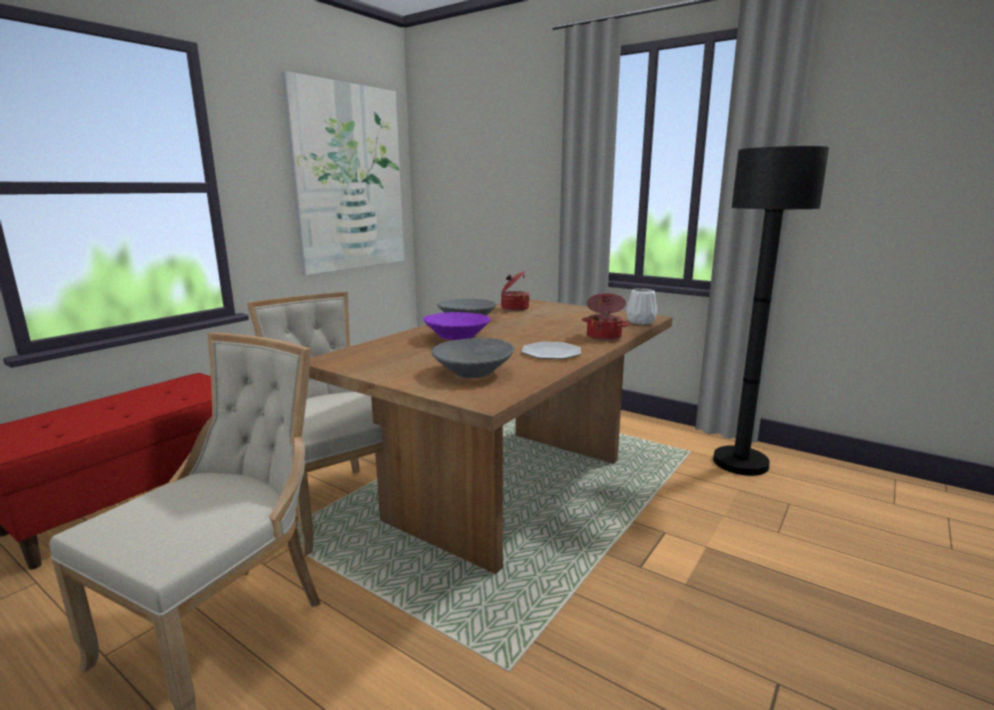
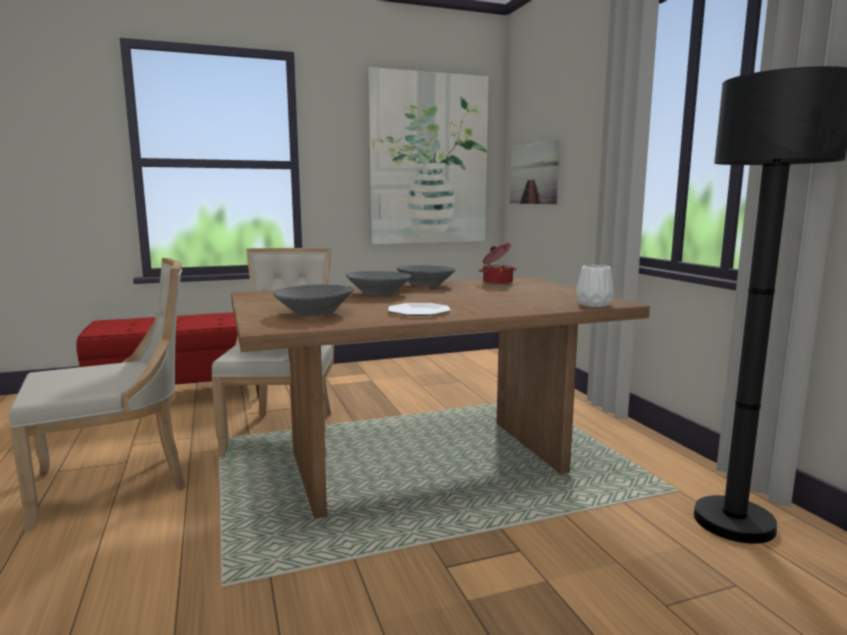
camera: 35 degrees right, 5 degrees down
purple bowl [423,312,490,340] -> grey bowl [346,271,411,296]
cooking pot [582,293,629,341] -> none
none -> picture [510,139,560,204]

